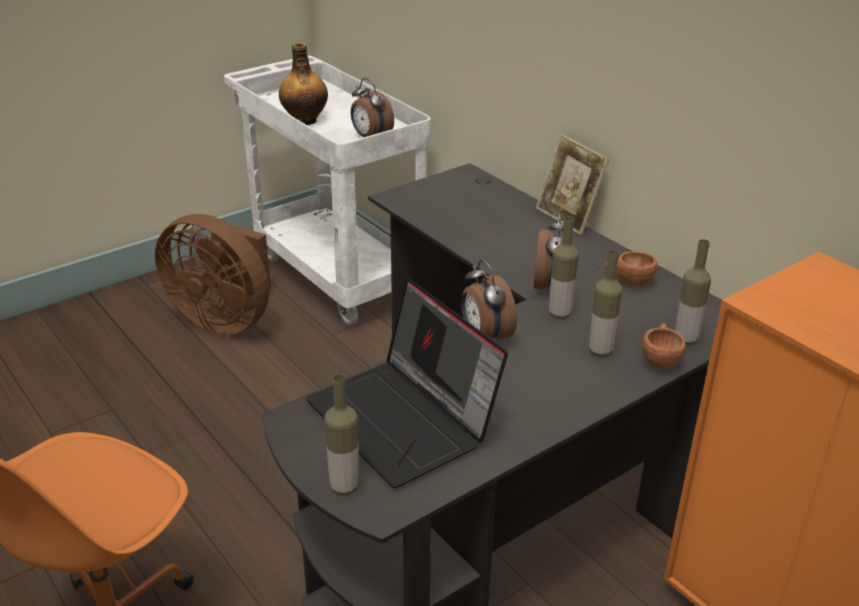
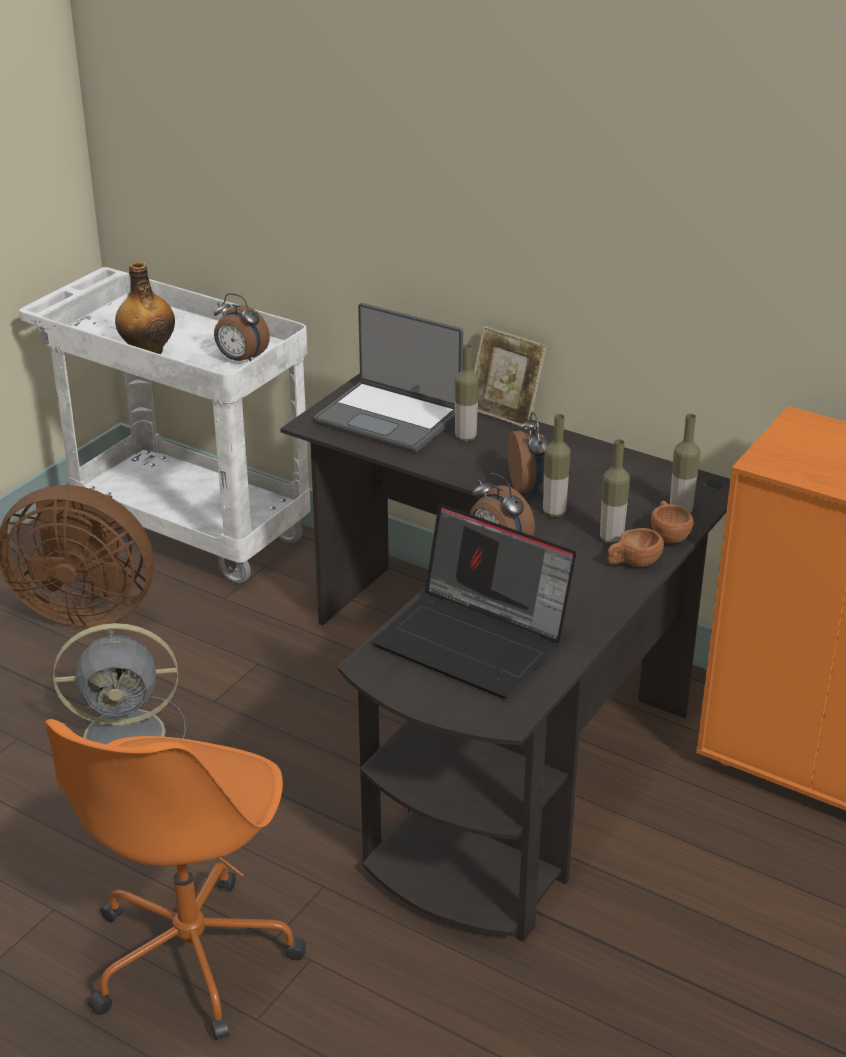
camera: 20 degrees left, 0 degrees up
bottle [324,373,359,495] -> bottle moved to [455,344,479,442]
brown cup [604,252,658,286] -> brown cup moved to [607,528,664,567]
none -> grey fan [53,623,186,744]
none -> laptop [314,303,463,453]

